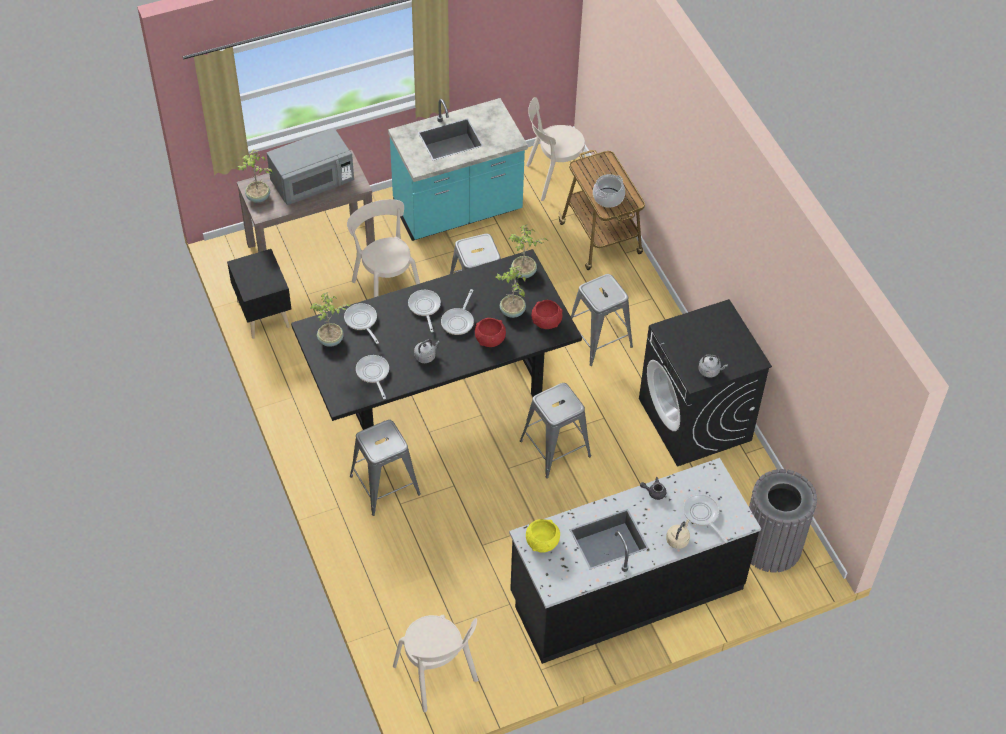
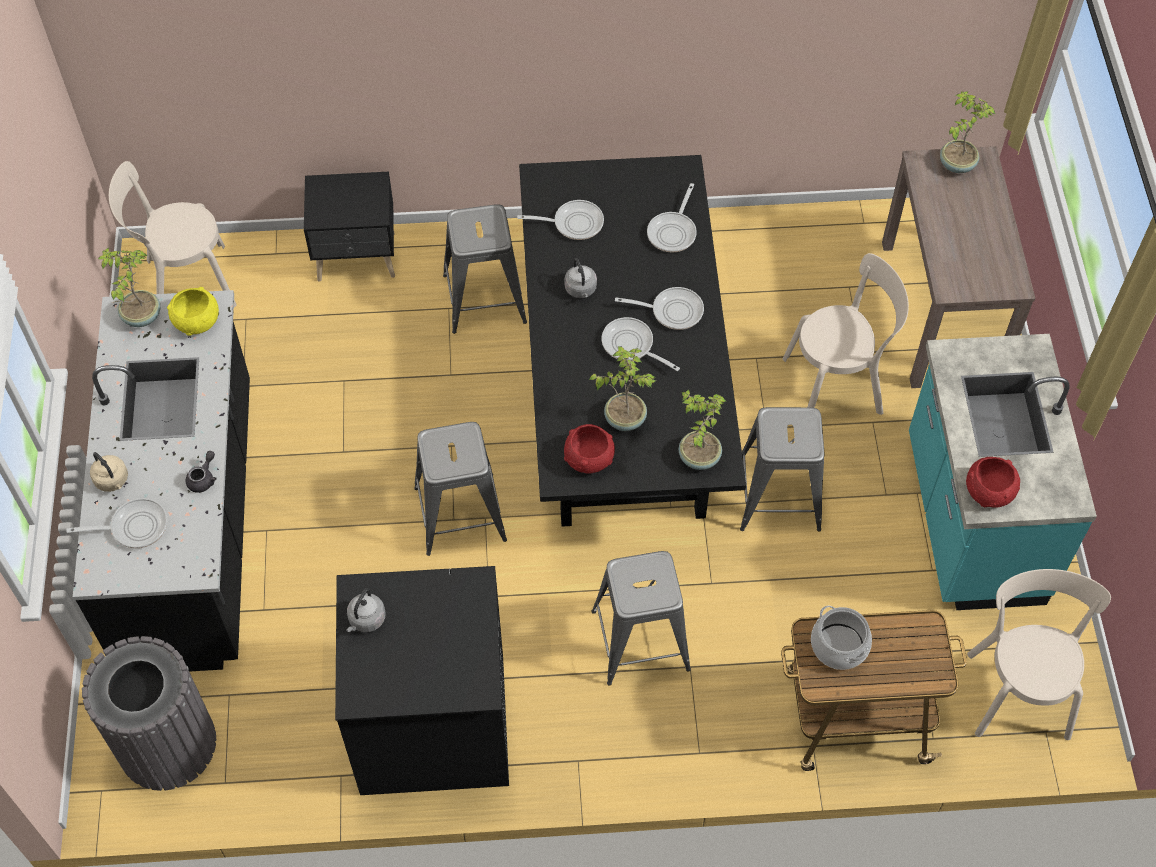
camera: 110 degrees right, 5 degrees up
black nightstand [227,249,291,339] -> black nightstand moved to [304,172,395,282]
grey microwave [267,128,354,205] -> none
potted plant [310,292,351,347] -> potted plant moved to [98,248,160,327]
frying pan [344,303,379,344] -> frying pan turned 120 degrees clockwise [647,183,697,253]
red bowl [475,318,506,347] -> red bowl moved to [966,457,1020,508]

